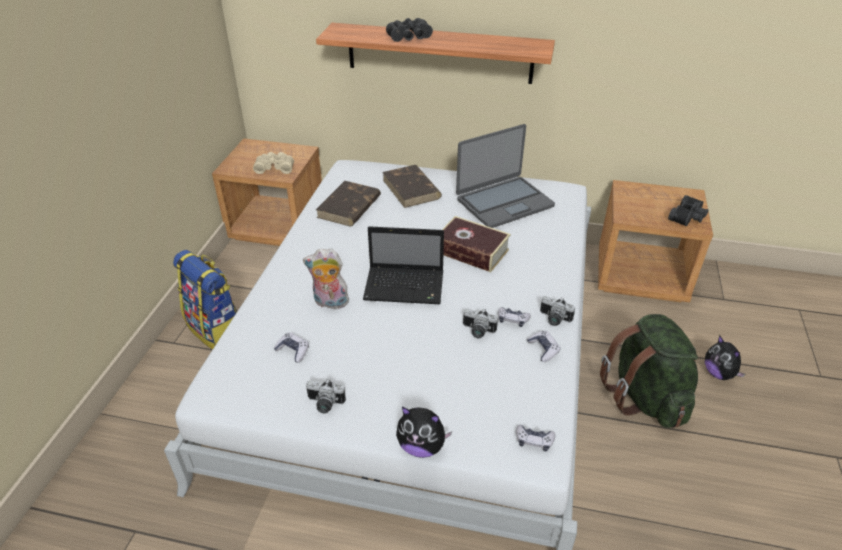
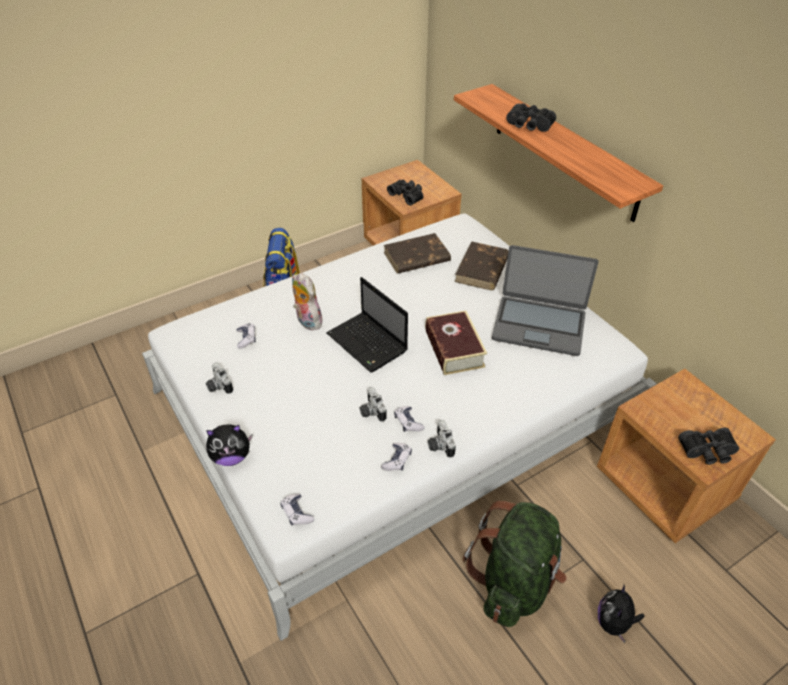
camera: 45 degrees right, 5 degrees up
beige binoculars [253,152,294,174] -> black binoculars [387,180,423,206]
plush toy [396,407,452,458] -> plush toy turned 75 degrees counterclockwise [206,424,252,466]

